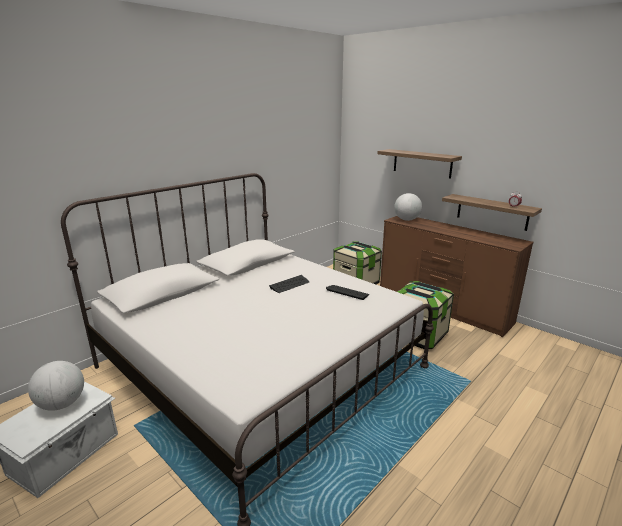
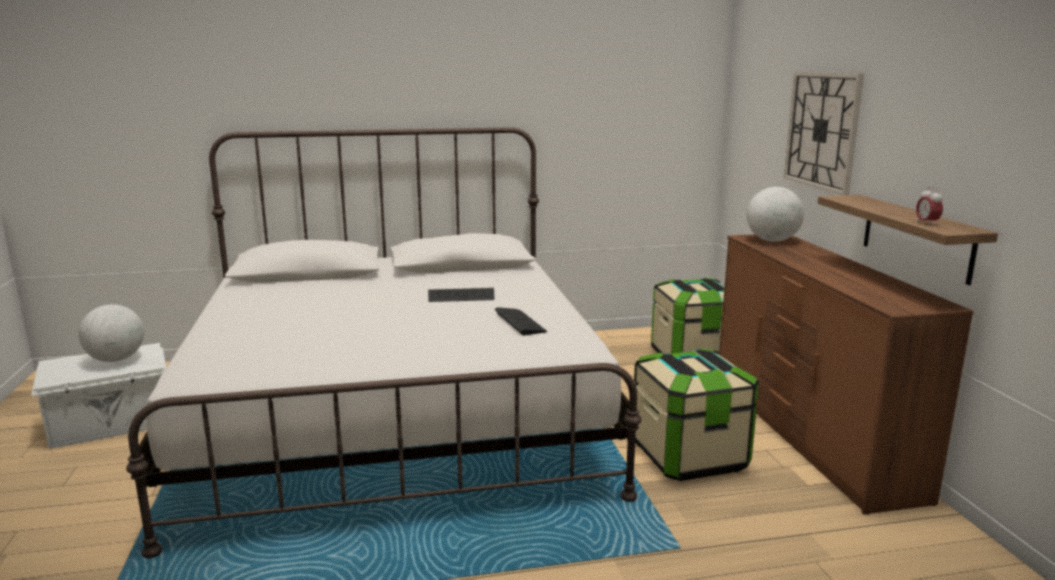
camera: 35 degrees right, 5 degrees down
shelf [377,149,462,179] -> wall clock [784,72,864,195]

